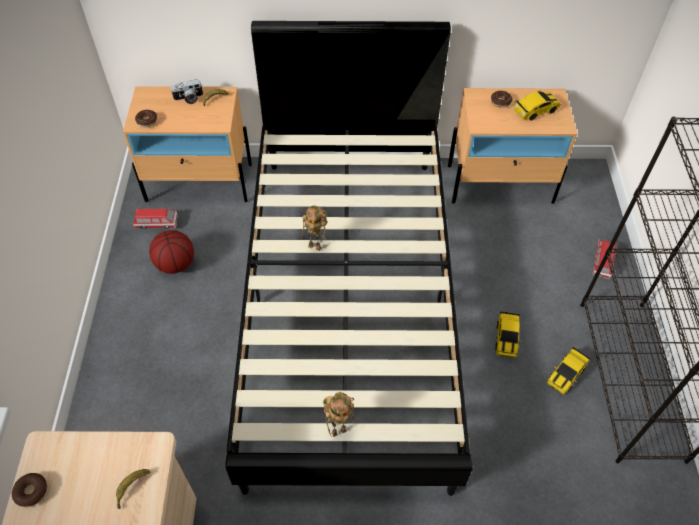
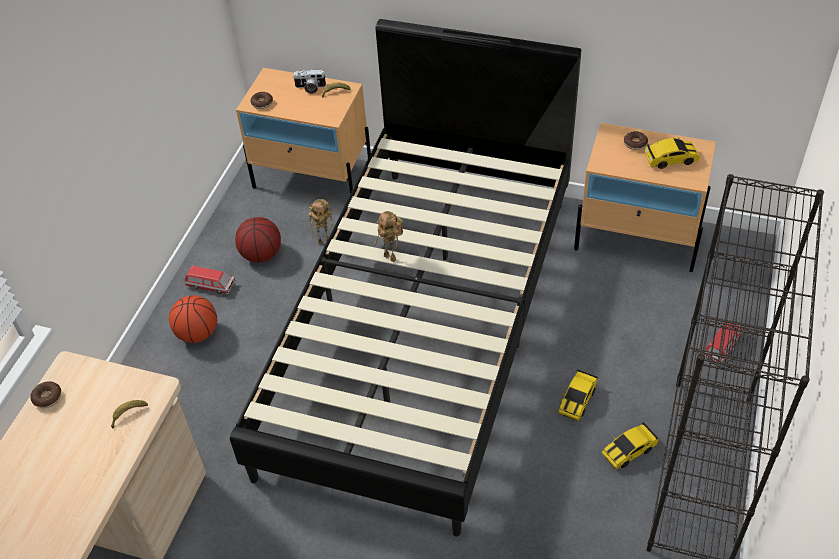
camera: 20 degrees right, 5 degrees down
toy car [133,209,178,229] -> toy car moved to [184,265,236,294]
toy robot [323,392,355,437] -> toy robot moved to [309,199,334,244]
none -> basketball [169,295,217,343]

